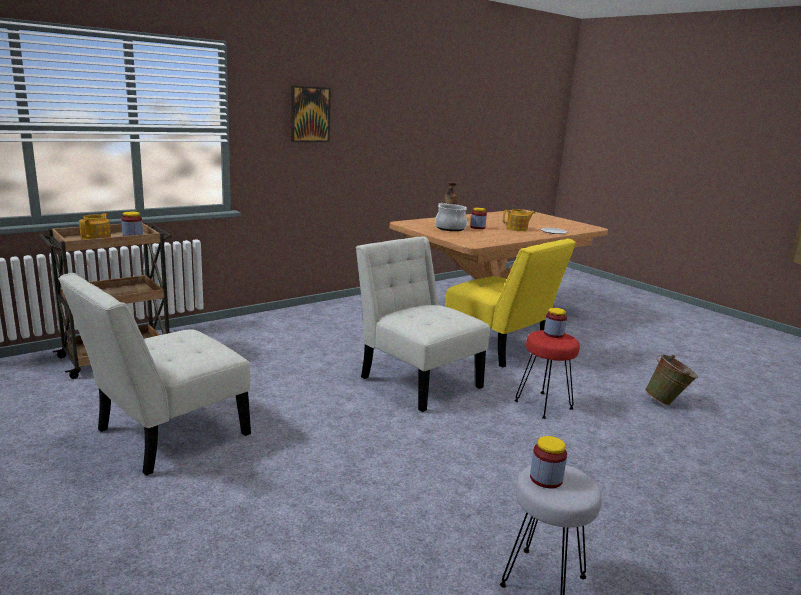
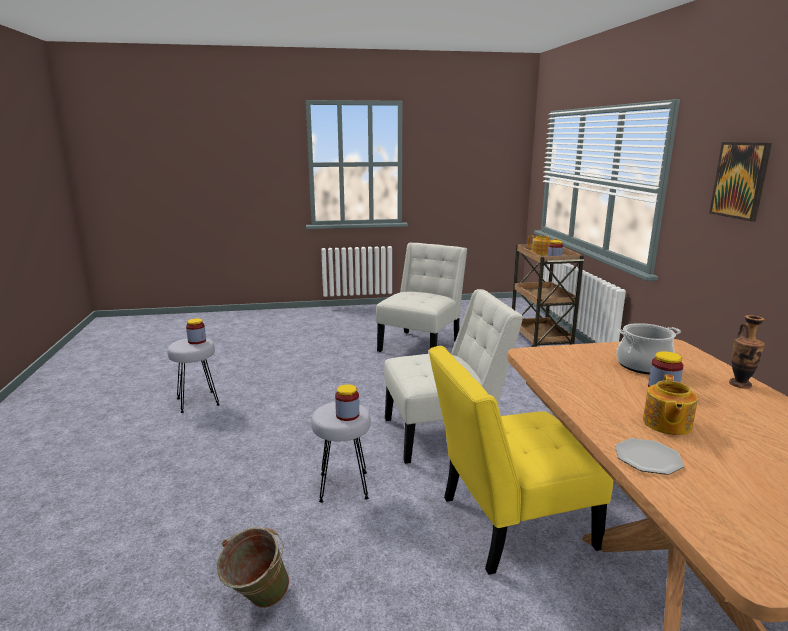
camera: 120 degrees right, 0 degrees up
white chair [58,273,251,476] -> white chair turned 45 degrees clockwise [376,242,467,352]
red stool [514,330,580,419] -> grey stool [311,402,371,503]

